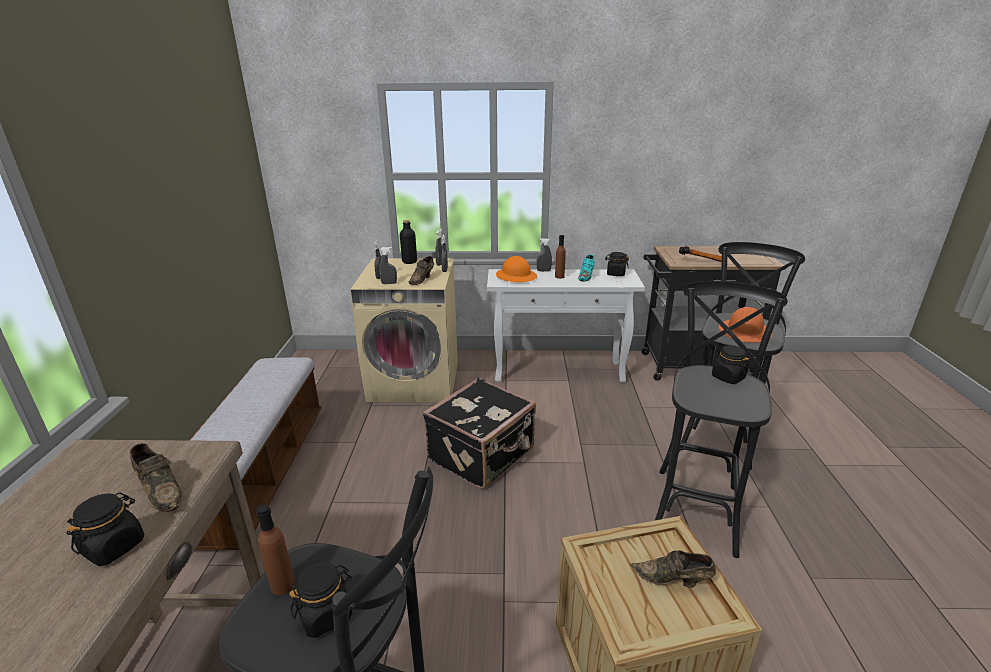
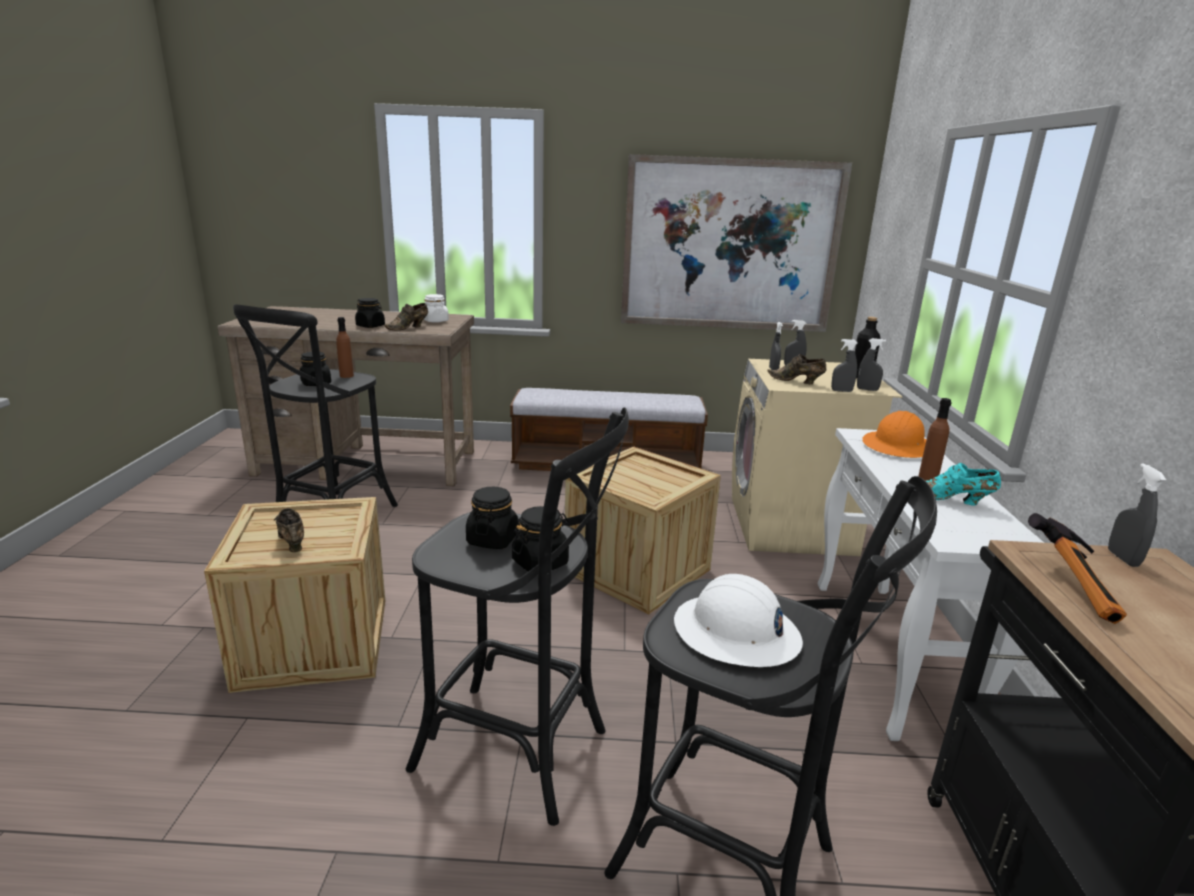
camera: 90 degrees right, 5 degrees down
black suitcase [423,377,536,489] -> crate [565,447,721,614]
grey spray bottle [537,238,552,272] -> grey spray bottle moved to [1108,464,1166,567]
black jar [605,252,629,276] -> black jar moved to [466,487,518,549]
brown shoe [630,550,716,588] -> brown shoe turned 45 degrees counterclockwise [274,508,304,552]
orange hard hat [719,307,772,343] -> white hard hat [674,574,803,667]
none -> white jar [424,294,449,323]
none -> picture [621,154,852,332]

